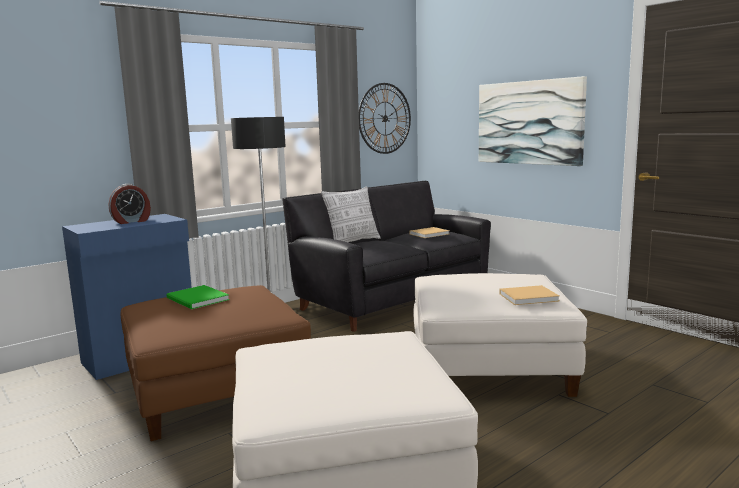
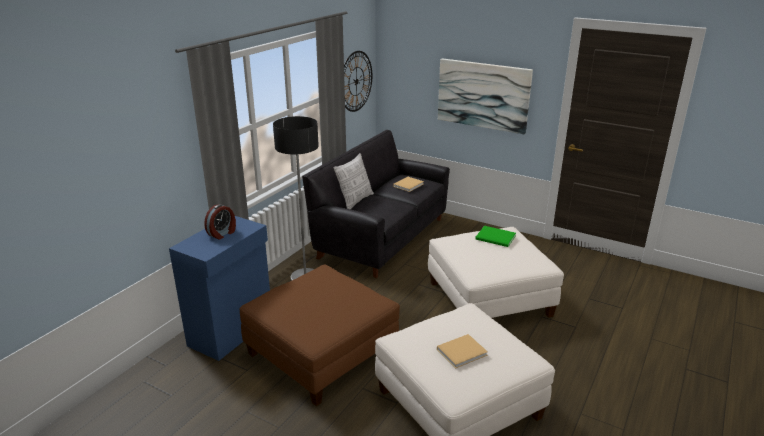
camera: 20 degrees left, 15 degrees up
green book [167,285,230,309] -> green book moved to [475,226,516,247]
beige book [499,285,559,305] -> beige book moved to [437,334,488,369]

